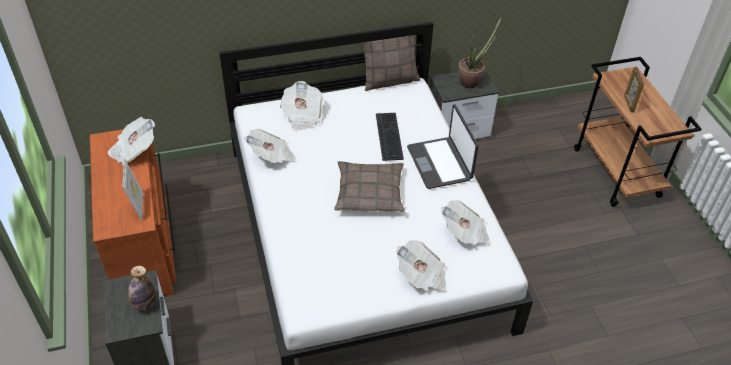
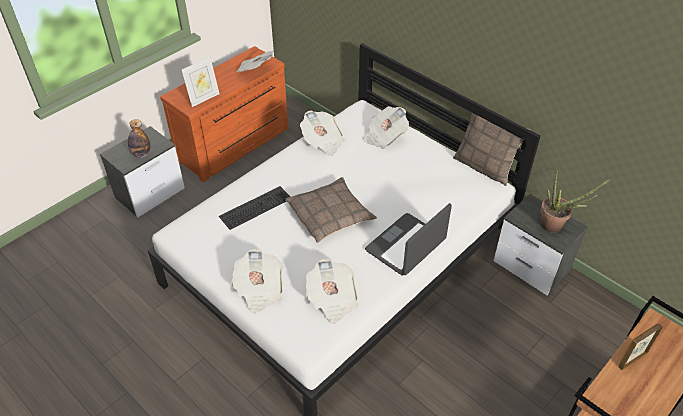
camera: 60 degrees right, 0 degrees up
keyboard [376,113,404,161] -> keyboard moved to [219,186,290,230]

